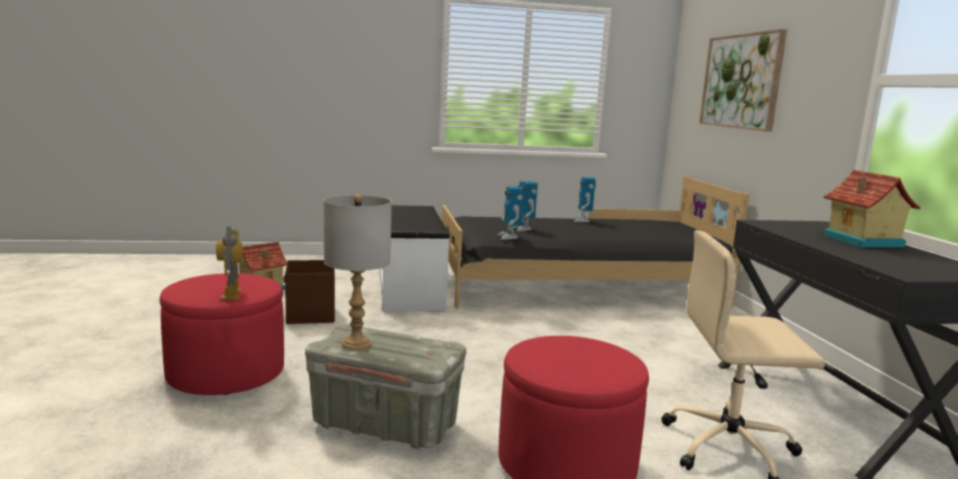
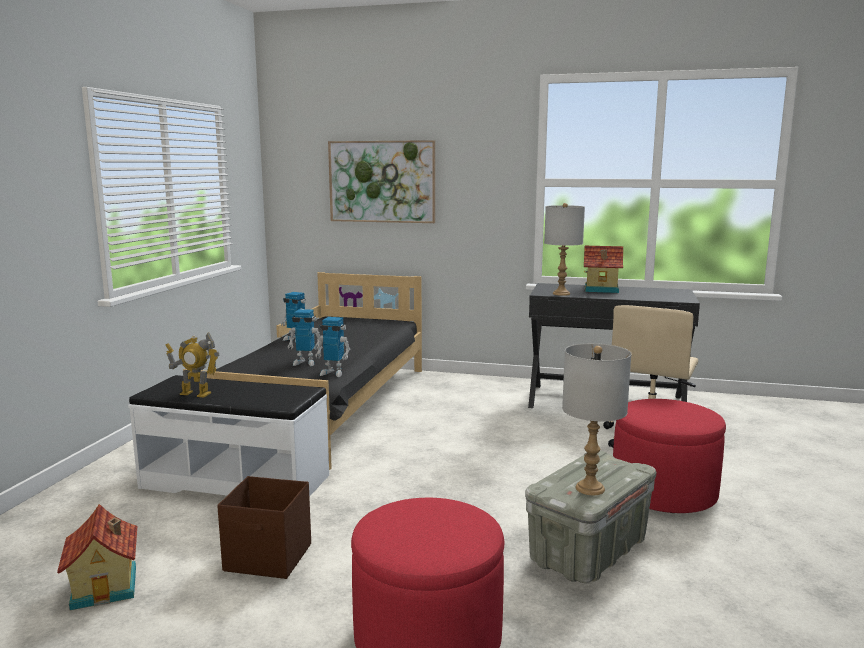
camera: 65 degrees left, 0 degrees up
toy robot [216,227,243,300] -> toy robot moved to [166,332,220,397]
none -> grey table lamp [544,203,585,296]

